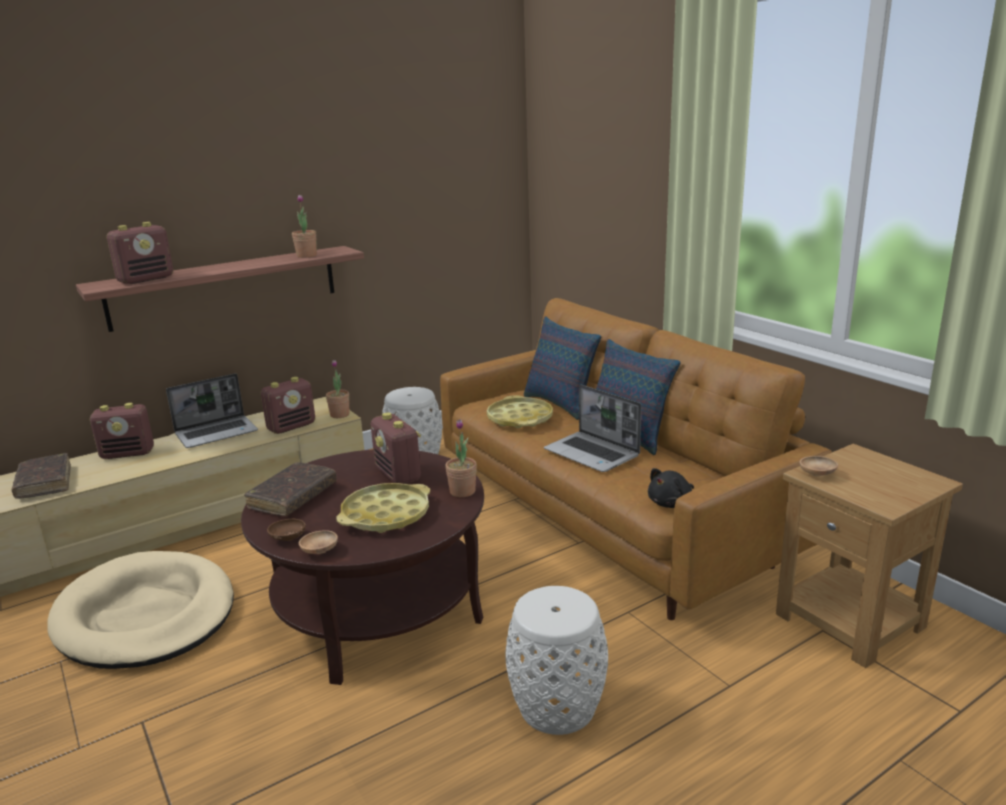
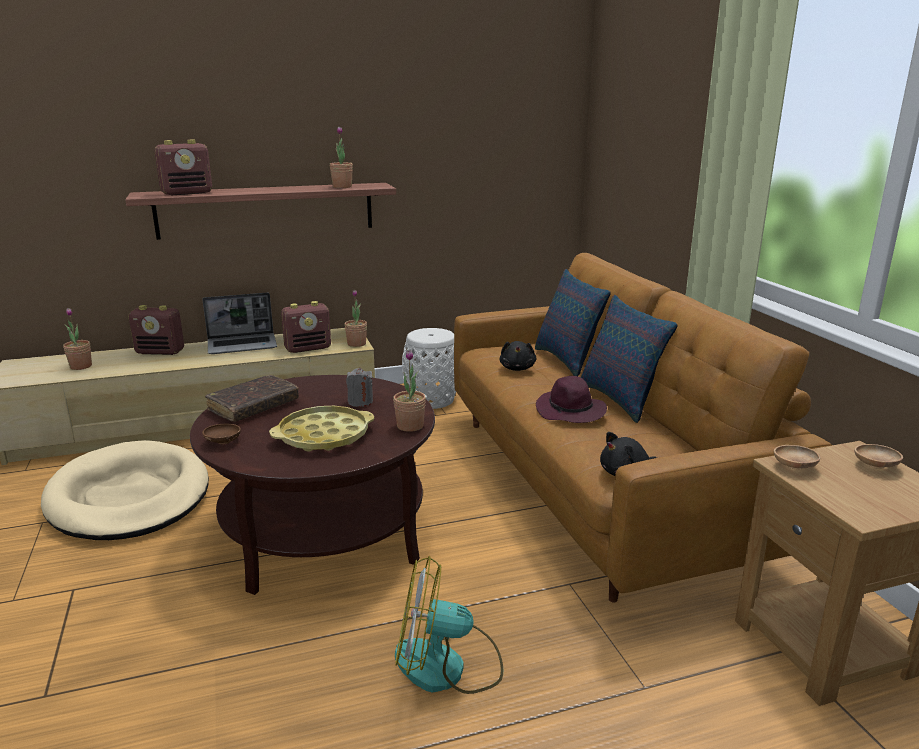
camera: 15 degrees right, 0 degrees up
brown book [11,453,71,499] -> potted plant [63,308,92,370]
brown bowl [299,530,338,554] -> brown bowl moved to [854,444,903,469]
radio [371,412,421,484] -> grey candle [346,367,373,407]
yellow tray [487,395,553,428] -> black plush toy [499,341,536,371]
white stool [505,586,608,735] -> fan [395,556,503,694]
laptop [544,385,641,472] -> purple hat [536,376,607,423]

